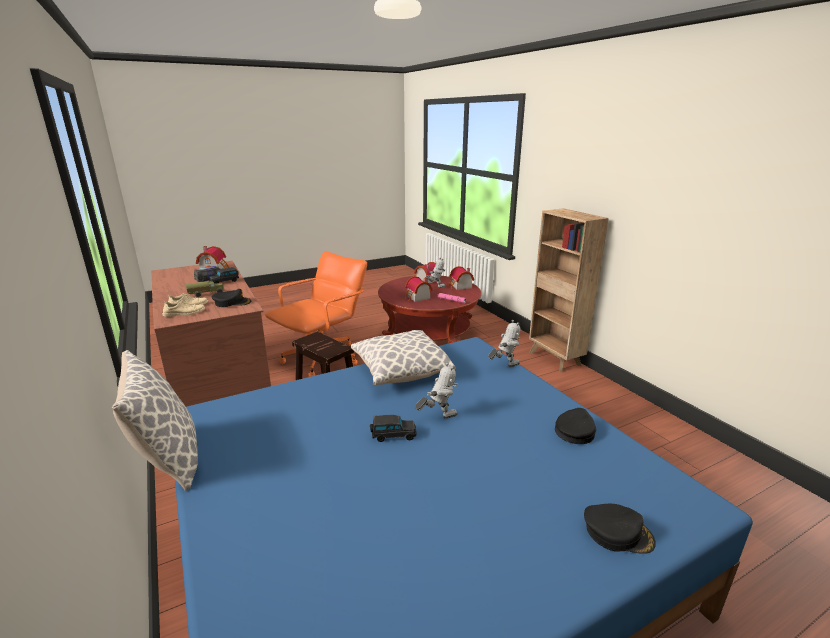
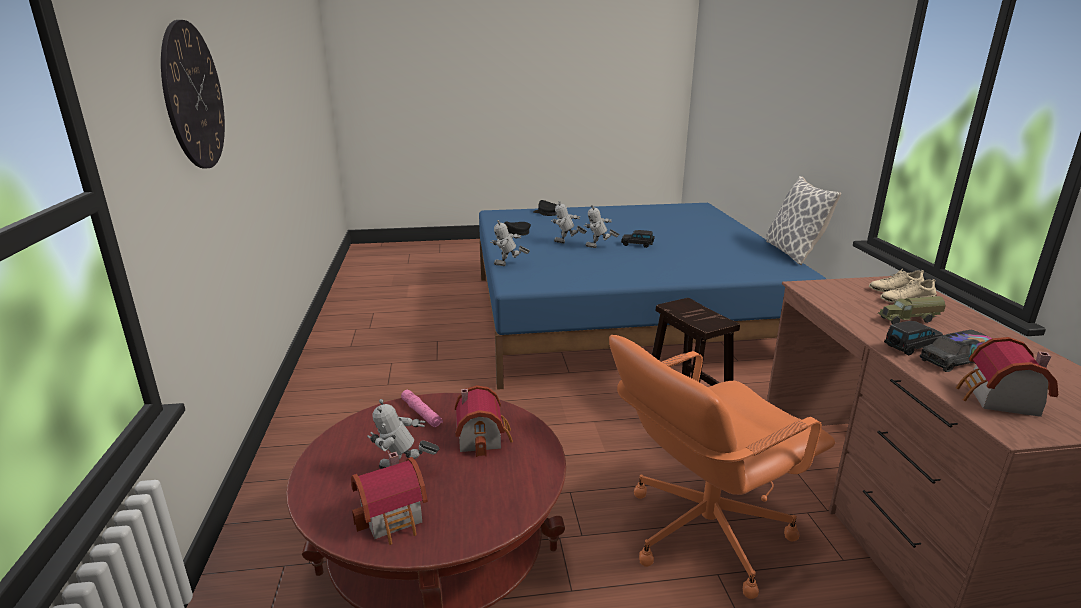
camera: 160 degrees left, 0 degrees up
black cap [212,289,251,307] -> none
pillow [351,330,455,385] -> none
toy house [448,266,474,290] -> none
brown bookcase [529,208,609,372] -> none
none -> wall clock [161,20,225,168]
none -> toy robot [551,201,587,243]

